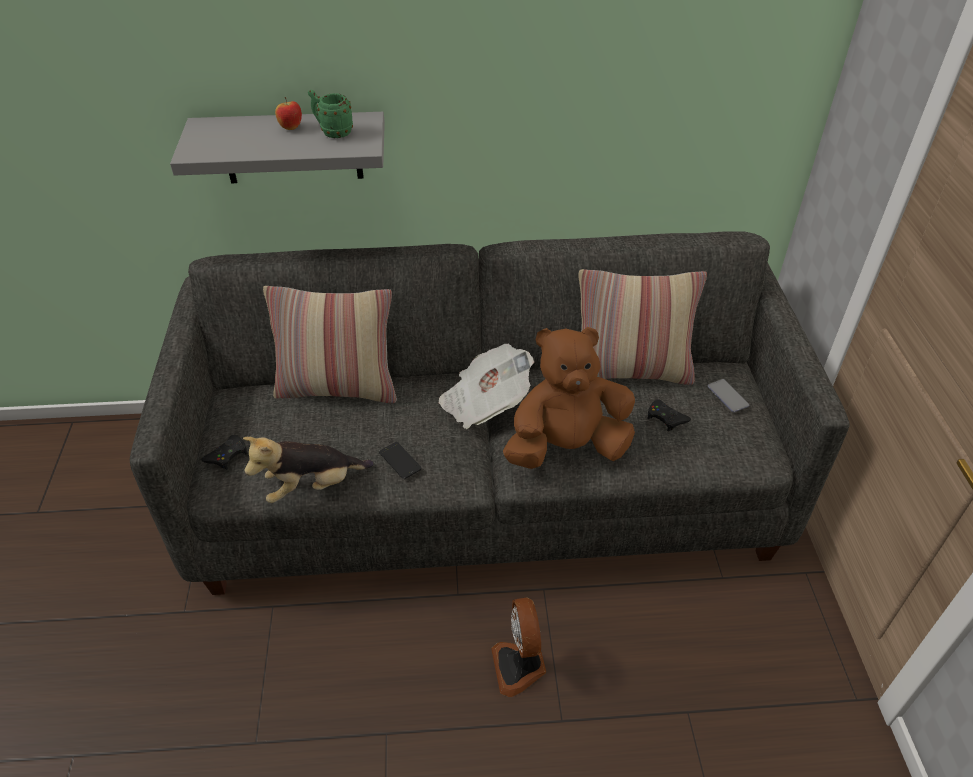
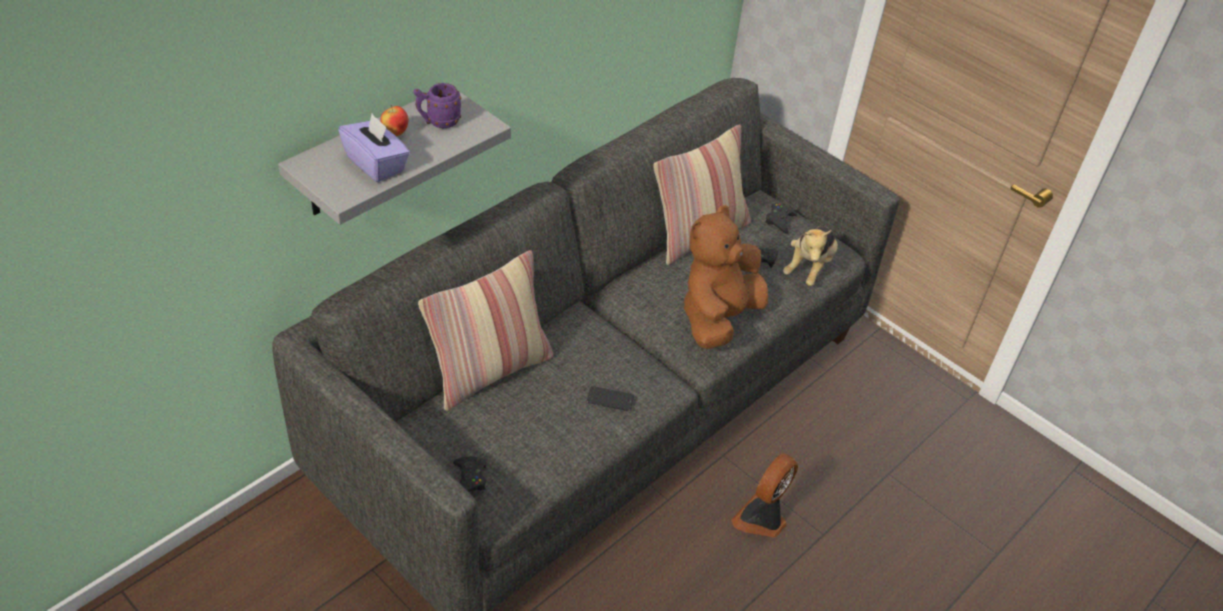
camera: 45 degrees left, 0 degrees up
plush toy [243,437,374,503] -> plush toy moved to [783,226,838,286]
green mug [308,90,353,138] -> purple mug [413,83,461,128]
newspaper [439,344,534,429] -> none
fan [491,597,546,697] -> fan turned 90 degrees clockwise [731,453,798,538]
phone [707,379,749,412] -> black game controller [765,203,797,234]
none -> purple tissue box [338,114,410,182]

